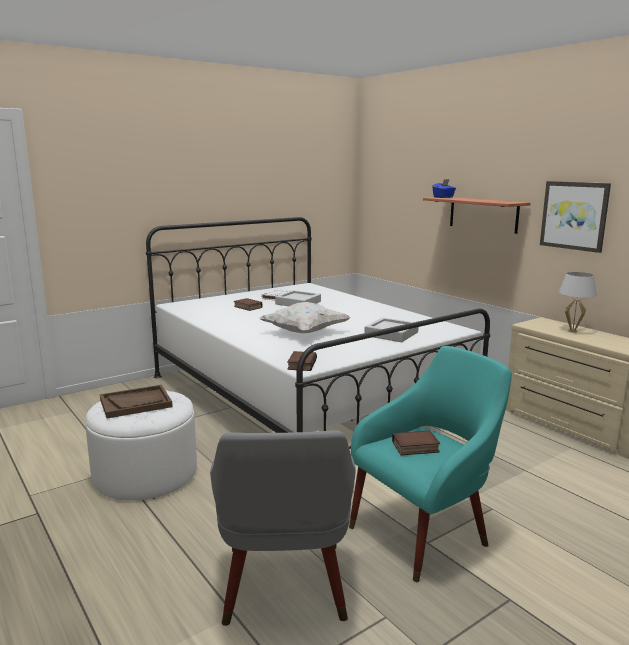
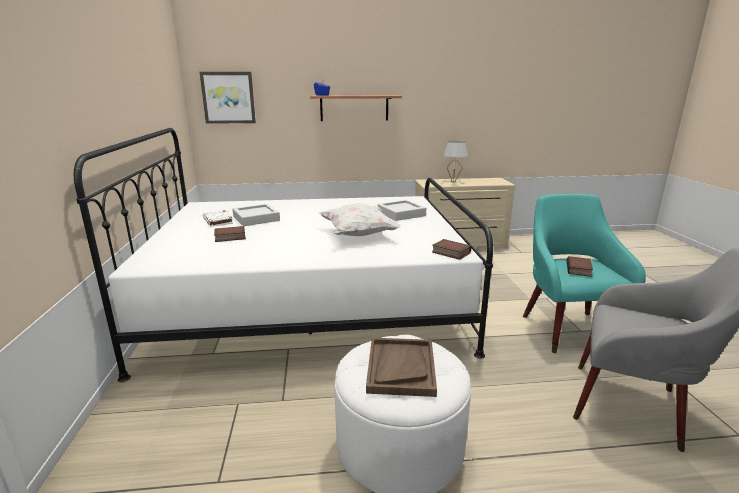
camera: 60 degrees left, 5 degrees up
picture [540,181,611,253] -> picture moved to [200,72,256,124]

